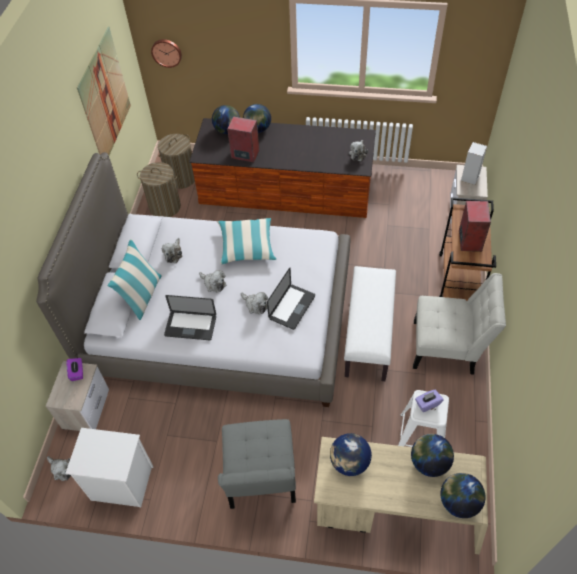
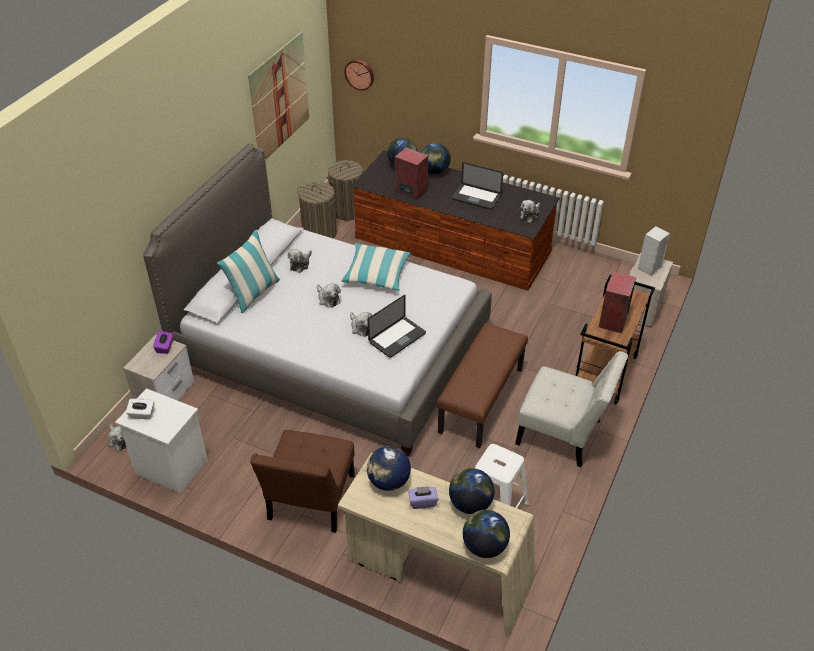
camera: 15 degrees right, 10 degrees down
laptop [164,295,216,340] -> laptop moved to [452,162,503,210]
grey chair [218,419,296,509] -> brown chair [250,430,355,533]
white bench [344,266,396,381] -> brown bench [437,323,528,448]
purple tissue box [415,390,443,412] -> purple tissue box moved to [408,486,438,509]
none -> white tissue box [126,398,154,419]

